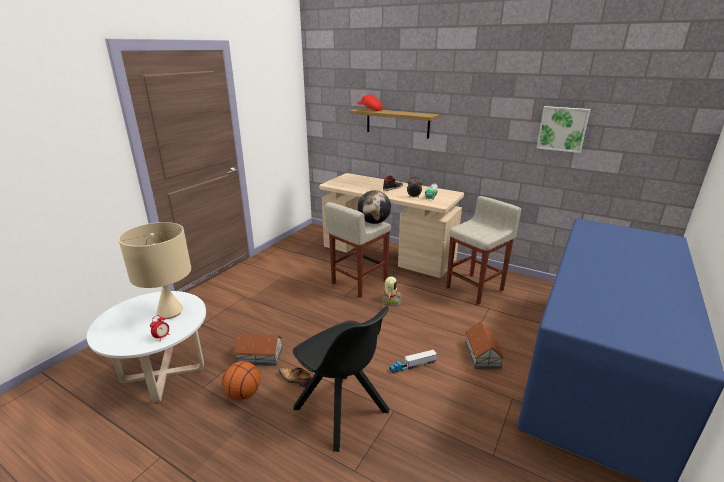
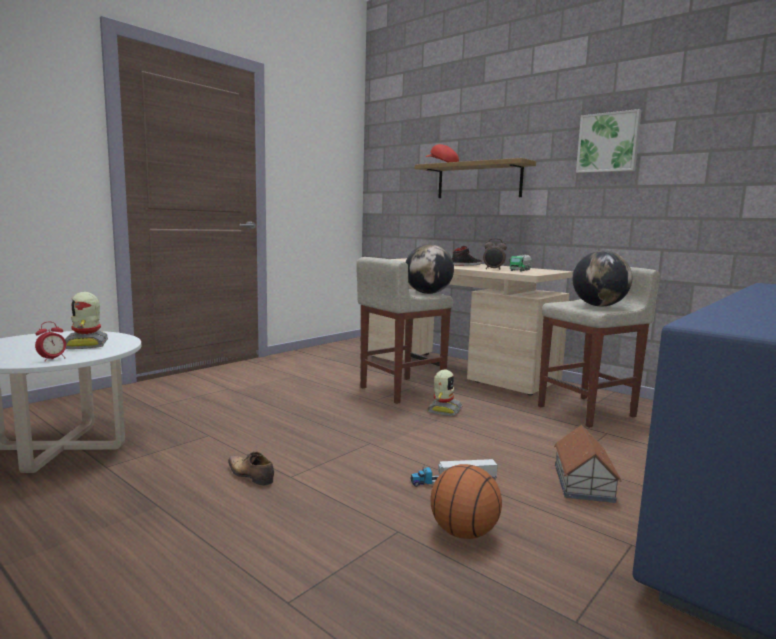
camera: 10 degrees right, 15 degrees down
beige table lamp [118,222,191,319] -> toy robot [65,292,108,349]
basketball [222,361,260,400] -> basketball moved to [431,464,502,539]
toy house [233,333,283,366] -> none
black chair [293,306,389,452] -> none
picture [537,106,590,153] -> picture moved to [576,109,642,173]
none -> globe [573,251,632,307]

